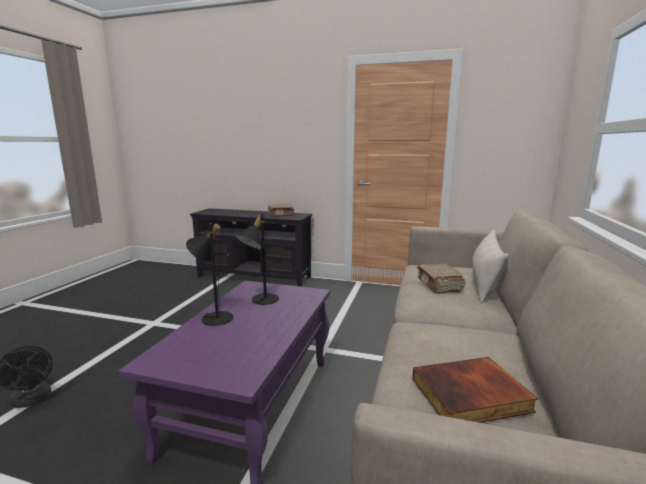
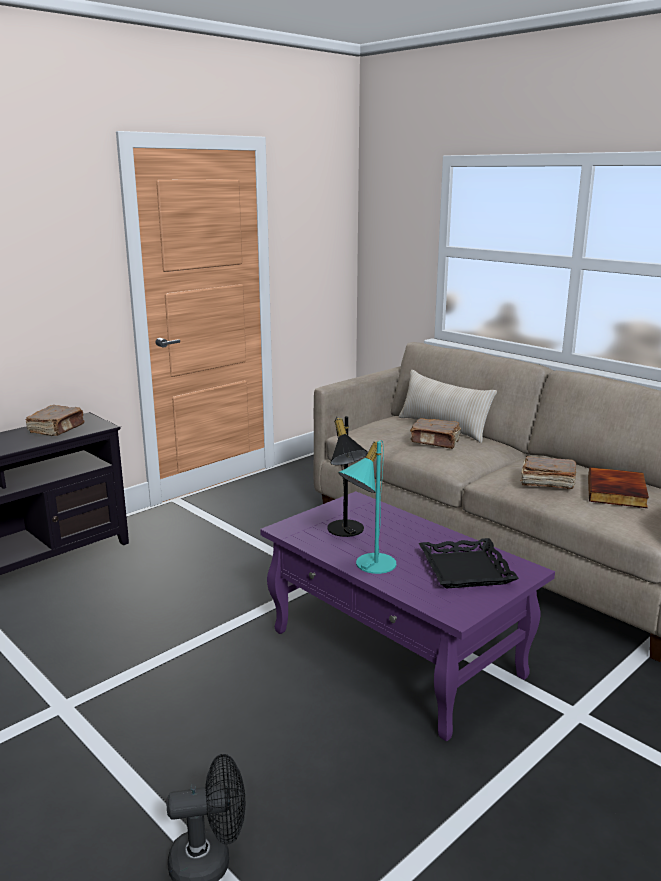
camera: 60 degrees left, 5 degrees up
black table lamp [186,223,233,326] -> turquoise table lamp [339,440,396,574]
none -> black tray [419,538,519,589]
none -> brown book [520,456,576,489]

